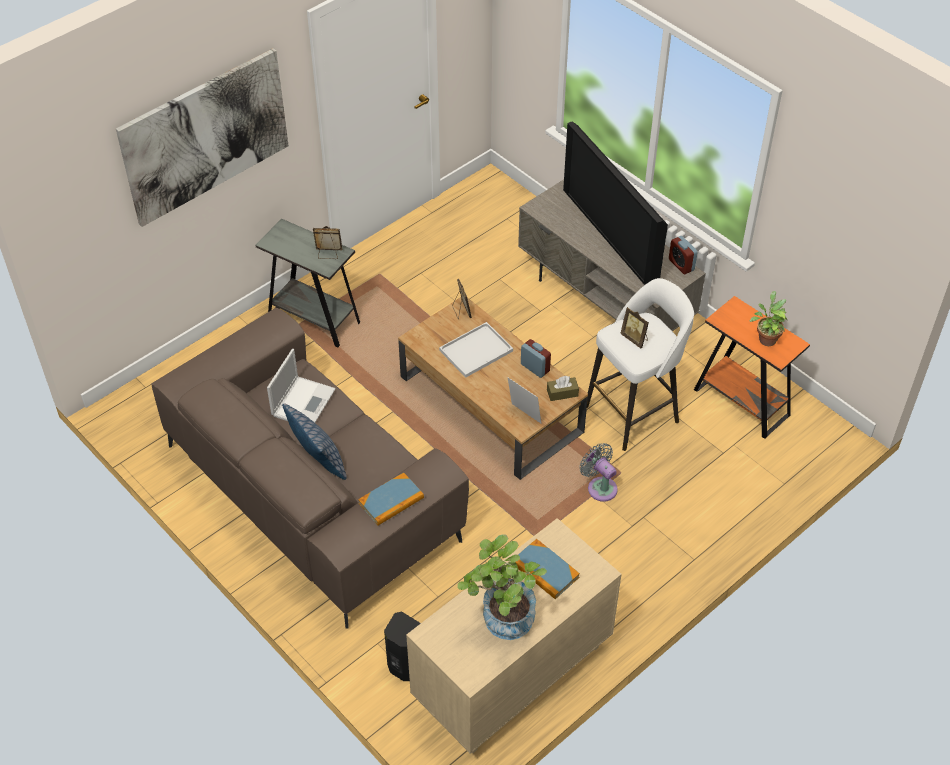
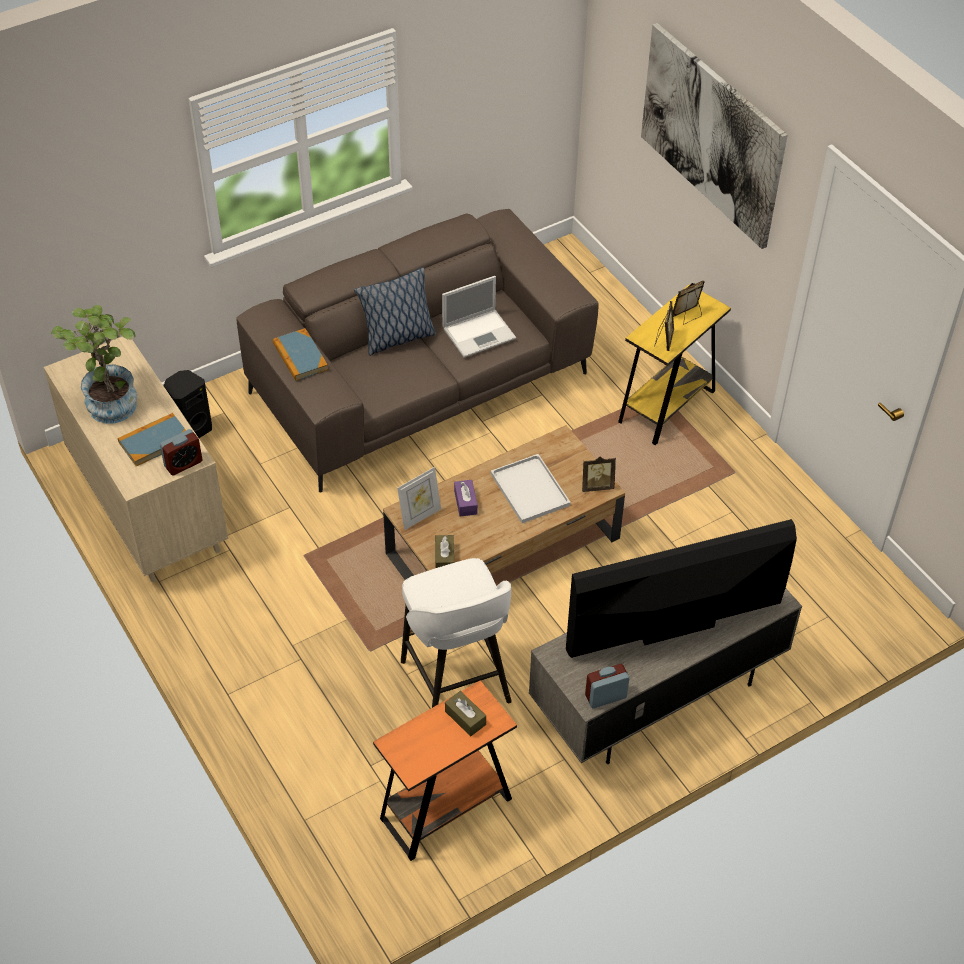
camera: 100 degrees right, 0 degrees up
grey side table [255,219,360,347] -> yellow side table [618,284,731,445]
laptop [267,349,336,423] -> laptop turned 60 degrees counterclockwise [442,276,516,358]
alarm clock [521,339,551,378] -> alarm clock moved to [160,429,203,476]
grey fan [579,443,618,502] -> none
picture frame [620,307,649,348] -> picture frame moved to [673,280,704,324]
potted plant [750,291,788,346] -> none
none -> brown tissue box [445,691,486,736]
none -> purple tissue box [454,480,478,517]

